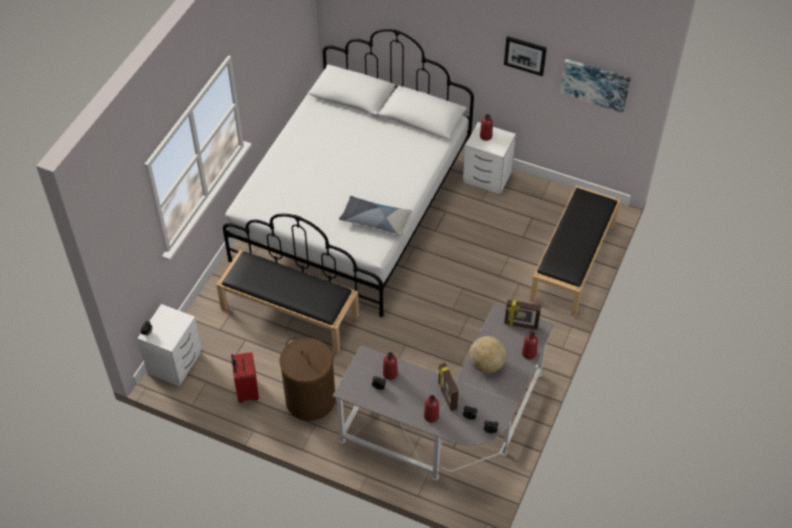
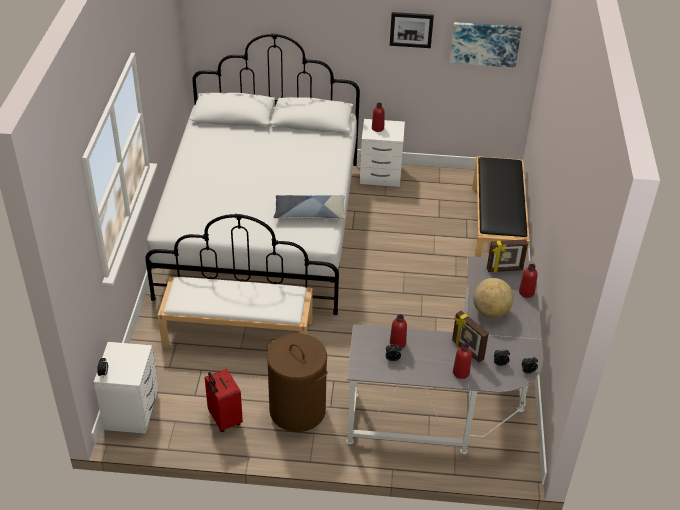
camera: 20 degrees left, 10 degrees down
black bench [216,249,359,353] -> white bench [158,277,313,348]

